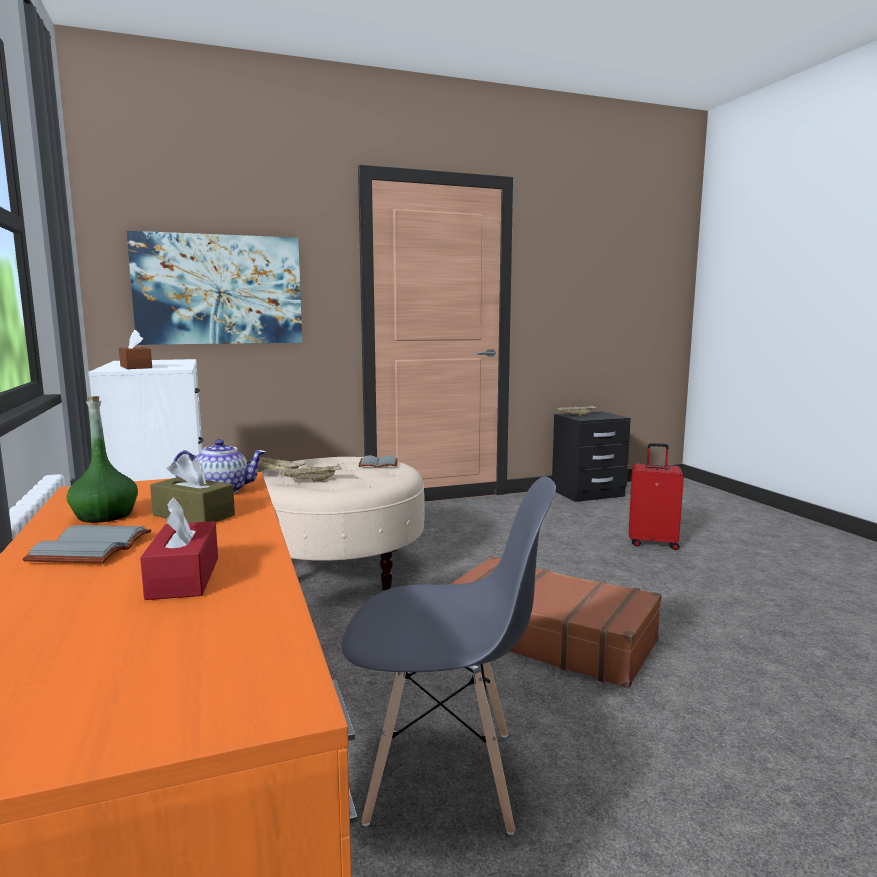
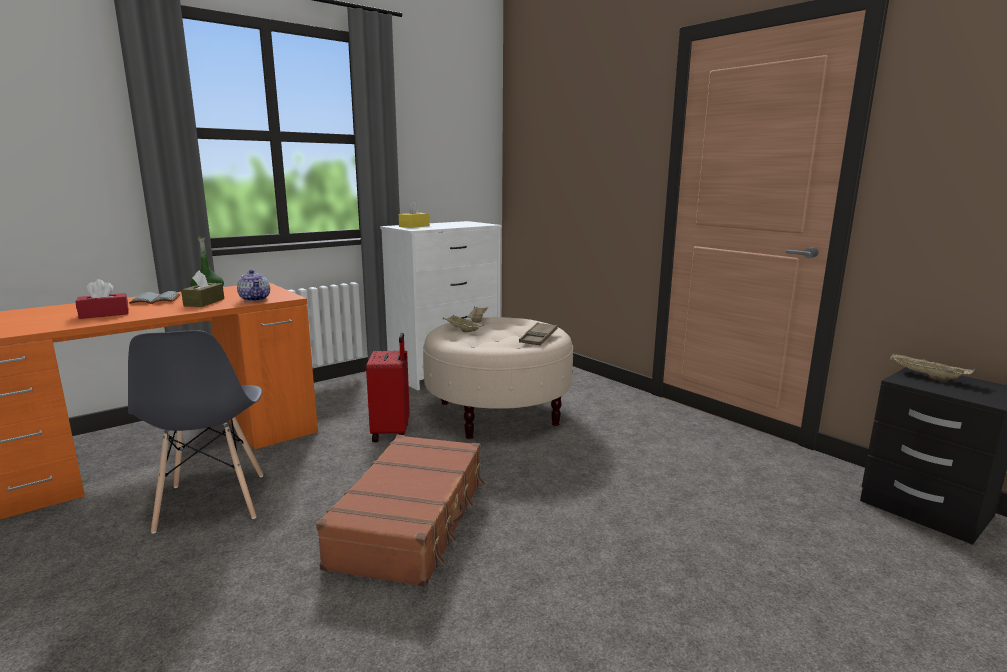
camera: 70 degrees right, 5 degrees up
brown tissue box [119,330,152,369] -> yellow tissue box [399,201,430,228]
picture [126,231,302,345] -> none
grey book [359,455,398,468] -> brown tray [519,322,558,345]
red suitcase [629,443,684,550] -> red suitcase moved to [366,333,410,442]

